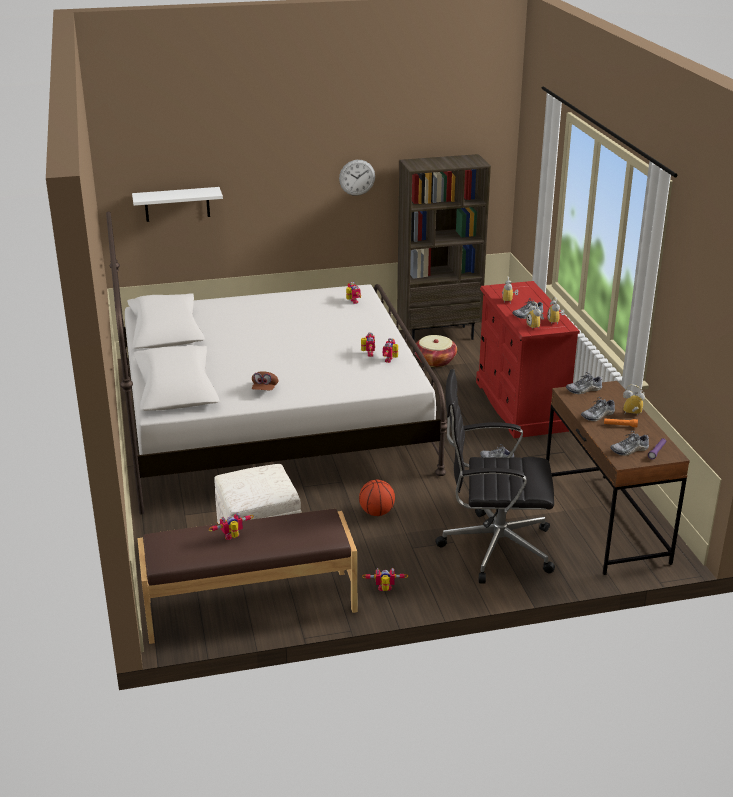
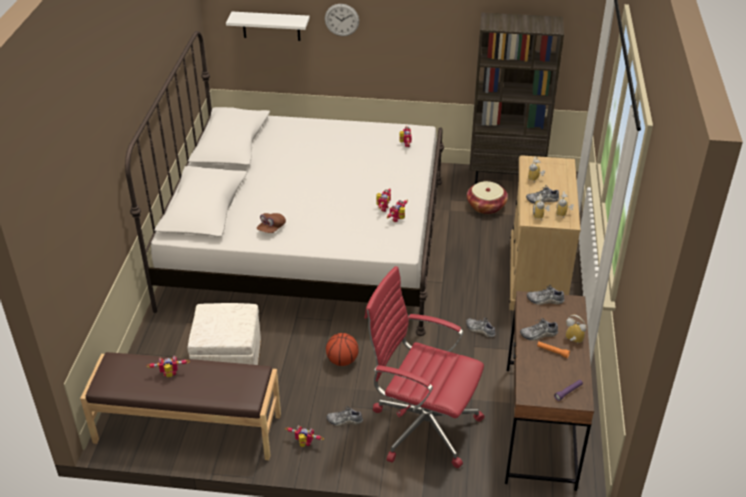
camera: 20 degrees right, 10 degrees up
wall clock [339,160,375,196] -> wall clock moved to [325,4,359,36]
black office chair [435,369,555,584] -> red office chair [365,266,485,468]
red dresser [476,281,580,438] -> beige dresser [510,155,581,310]
shoe [610,431,649,456] -> shoe moved to [327,406,363,426]

